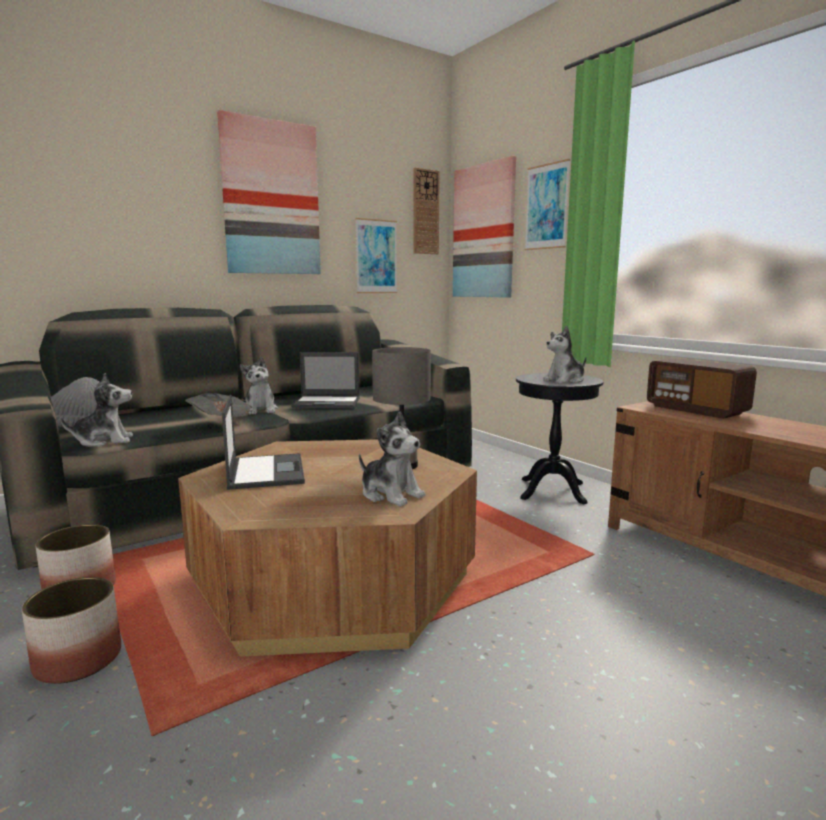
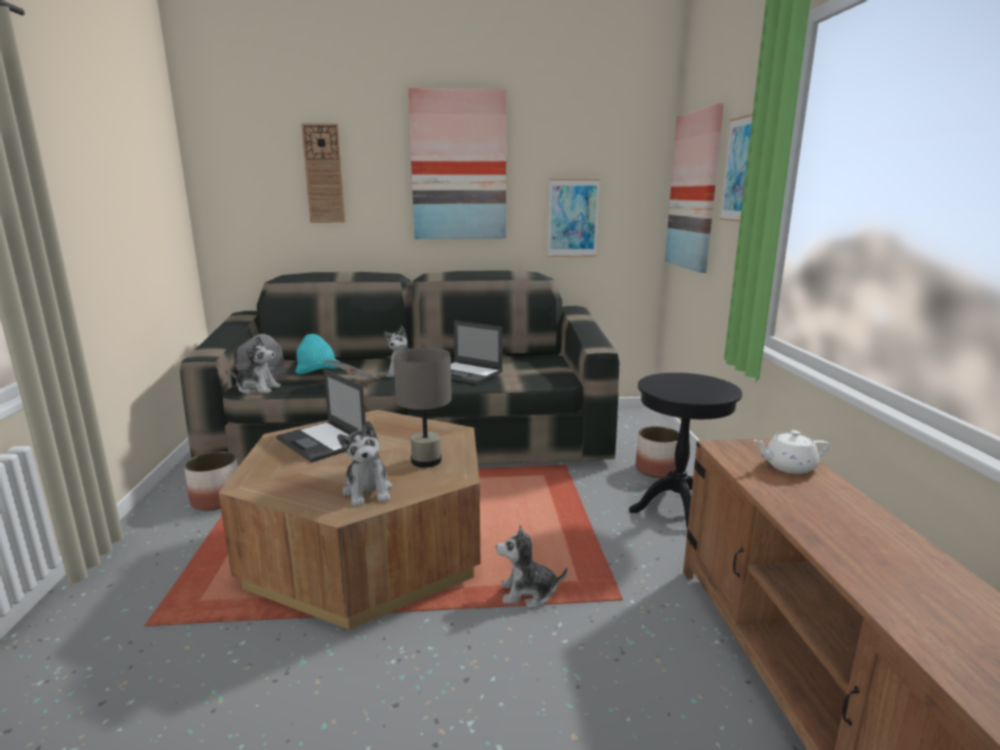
camera: 30 degrees right, 5 degrees up
planter [22,577,121,684] -> planter moved to [636,426,679,478]
laptop [222,395,305,490] -> laptop turned 120 degrees clockwise [276,369,366,463]
wall clock [414,168,440,254] -> wall clock moved to [301,123,346,223]
plush toy [543,326,586,383] -> plush toy moved to [496,525,567,608]
radio [647,358,757,419] -> white teapot [754,430,829,474]
none -> turquoise hat [295,334,340,374]

